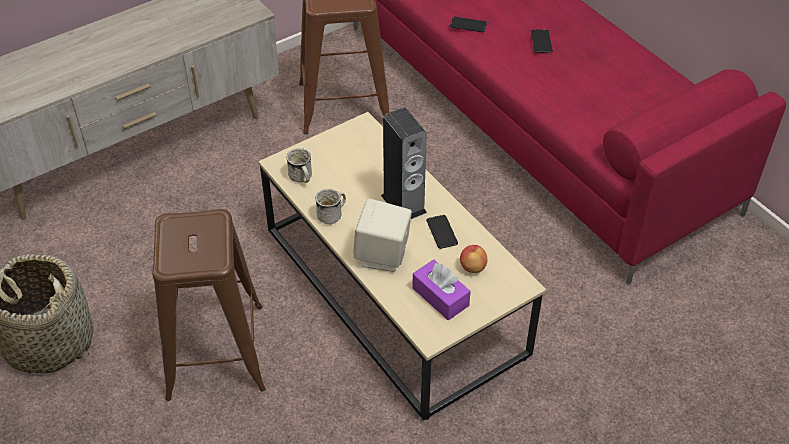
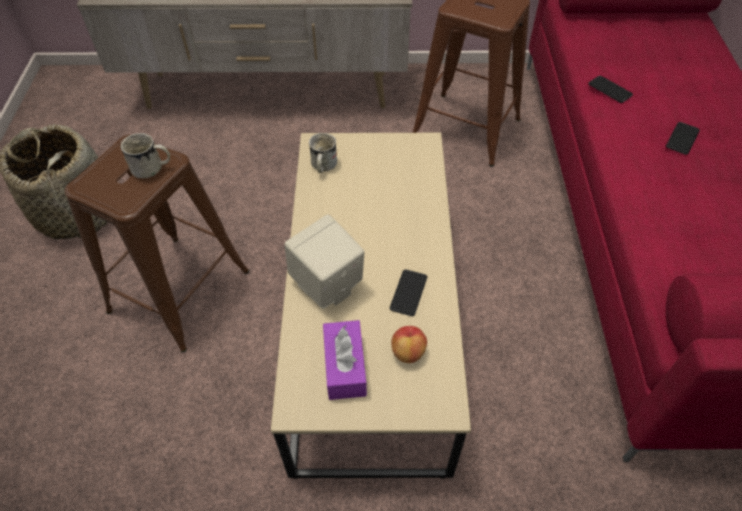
camera: 35 degrees right, 5 degrees up
white mug [315,189,346,224] -> white mug moved to [120,133,170,178]
speaker [381,108,427,219] -> none

